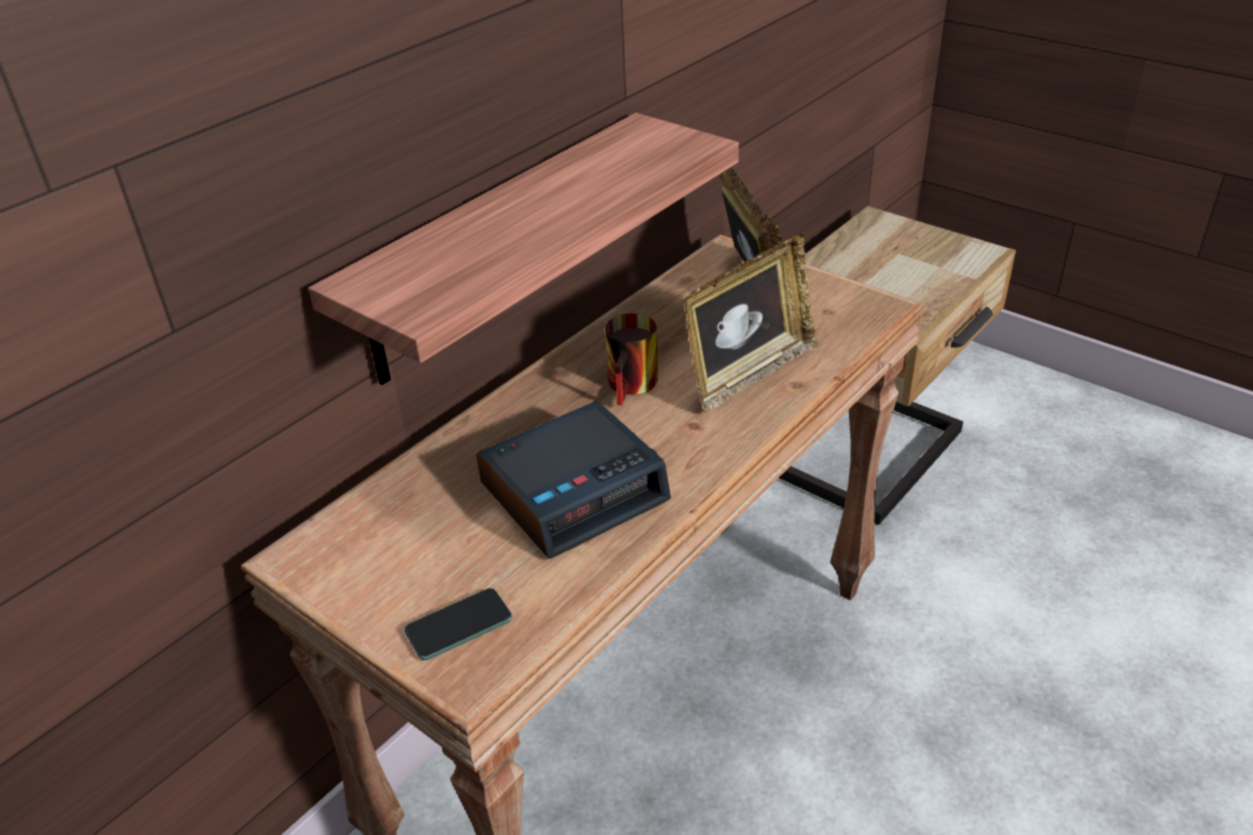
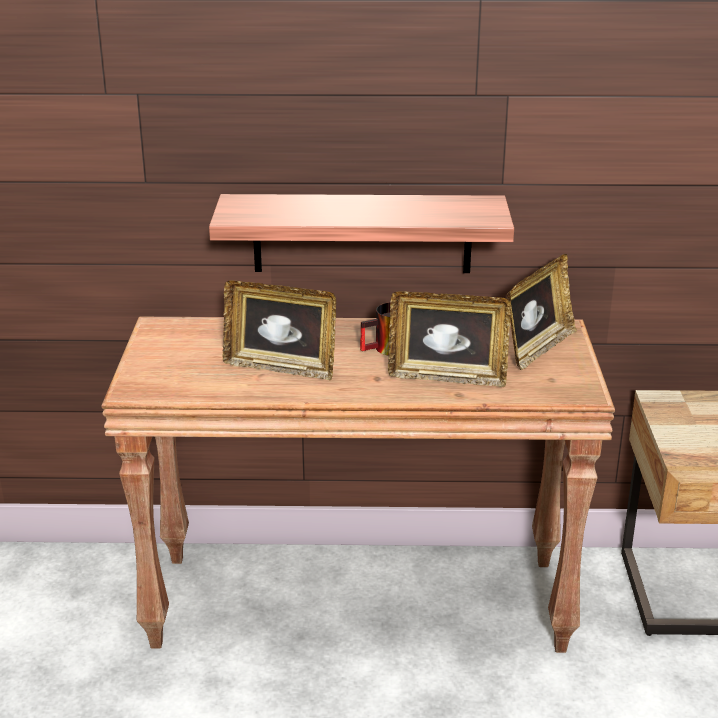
camera: 50 degrees right, 10 degrees down
phone [404,588,513,660] -> none
alarm clock [476,401,671,559] -> picture frame [222,281,336,380]

